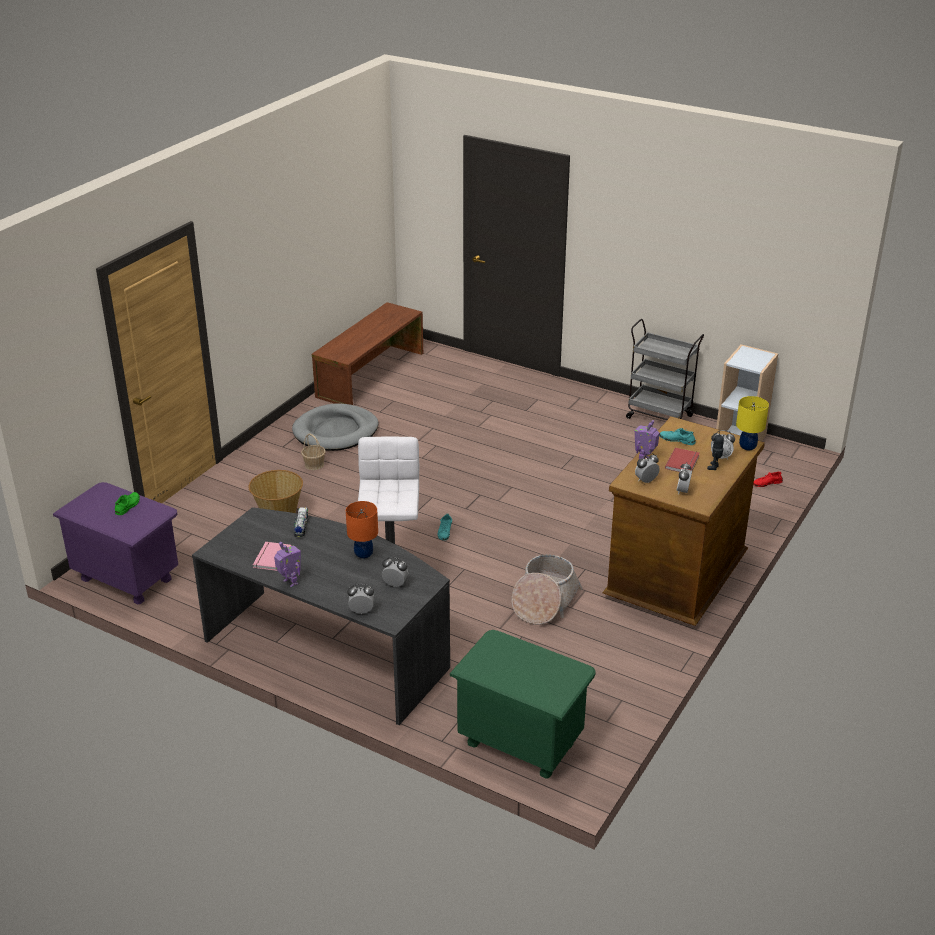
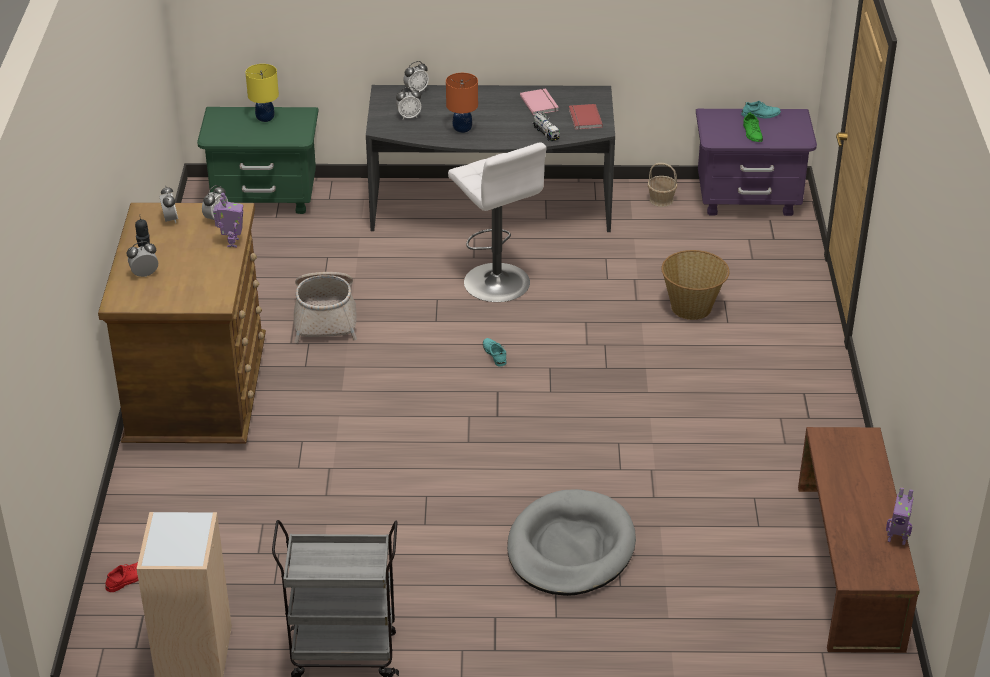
camera: 150 degrees right, 5 degrees up
toy robot [274,542,301,587] -> toy robot moved to [886,487,914,545]
grey dog bed [292,403,379,451] -> grey dog bed moved to [507,489,636,596]
basket [301,434,326,470] -> basket moved to [648,163,677,207]
turquoise shoe [659,428,696,445] -> turquoise shoe moved to [741,101,781,119]
red book [665,448,699,472] -> red book moved to [569,104,603,130]
yellow table lamp [736,396,769,450] -> yellow table lamp moved to [245,64,279,122]

